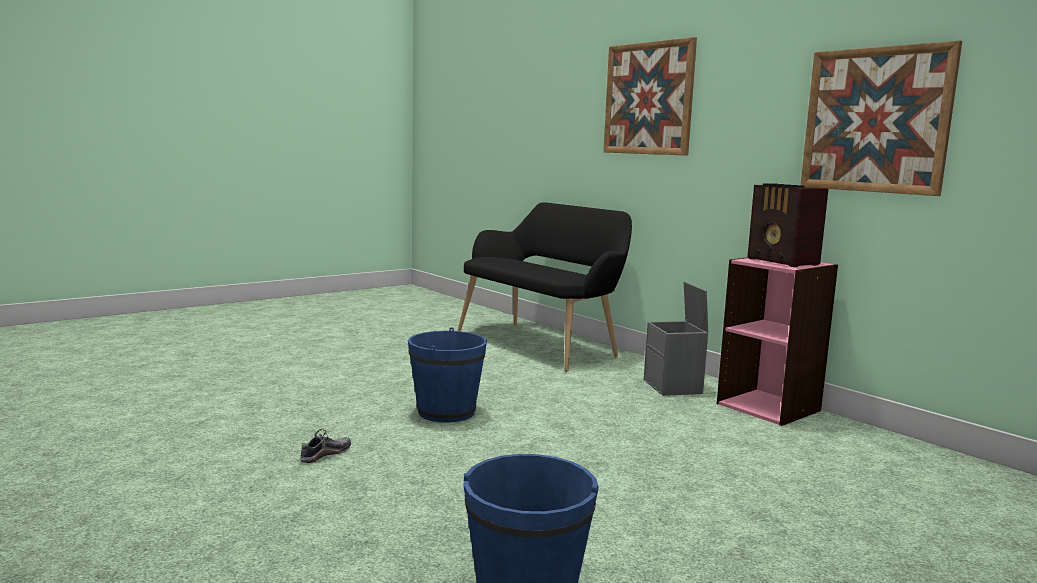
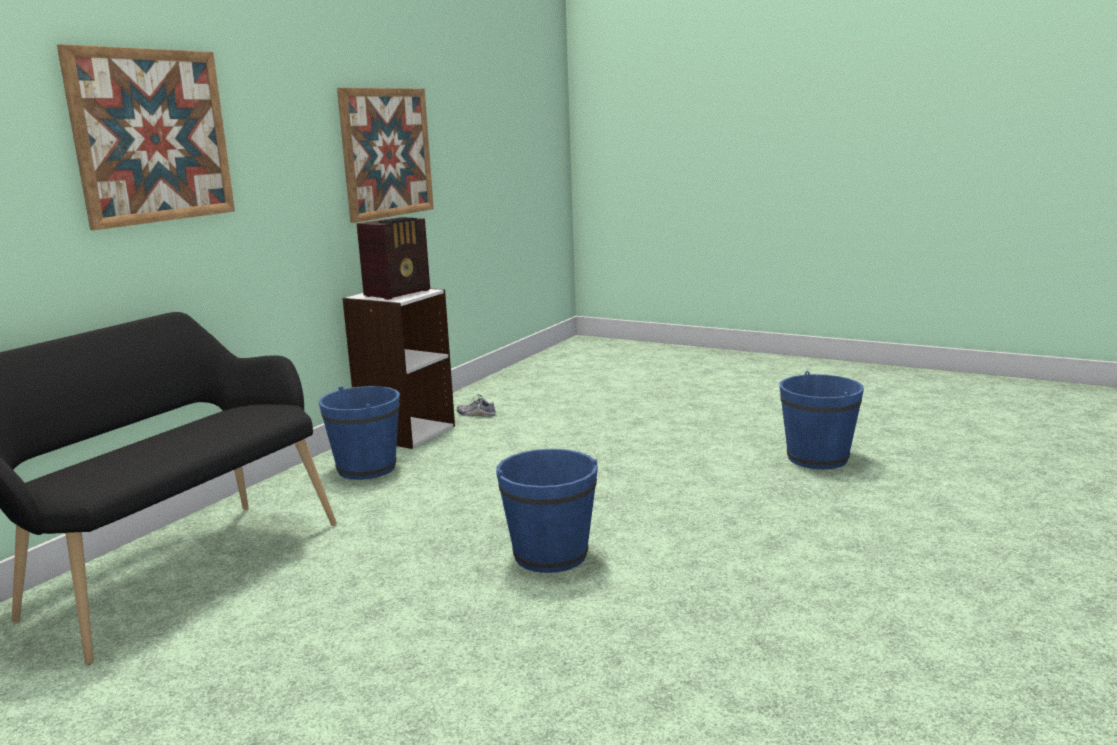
camera: 110 degrees left, 5 degrees up
shoe [300,429,351,463] -> shoe moved to [457,394,496,417]
grey storage box [644,281,708,396] -> blue bucket [319,386,400,480]
pink bookcase [717,257,838,426] -> white bookcase [342,288,455,449]

